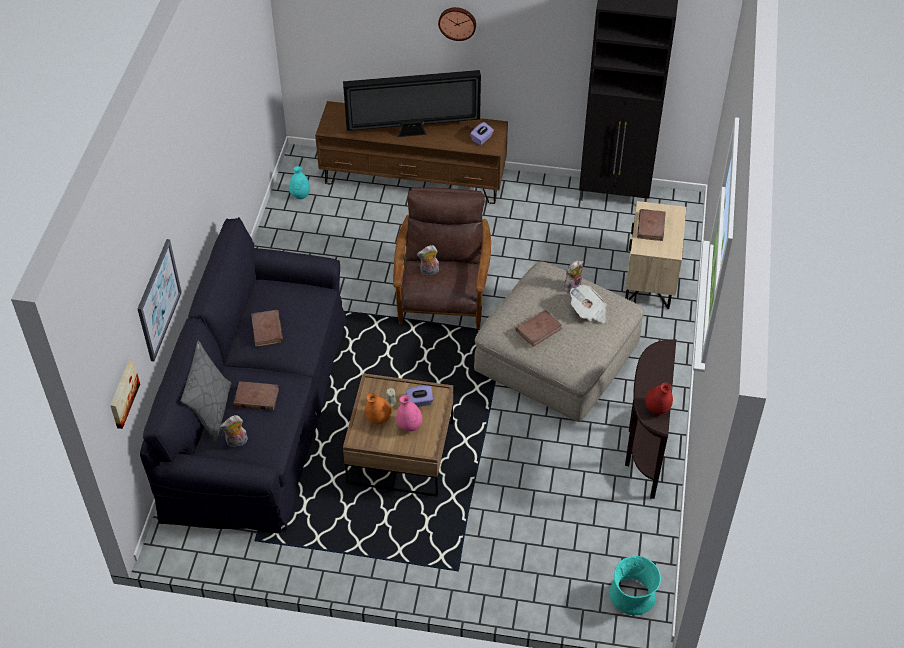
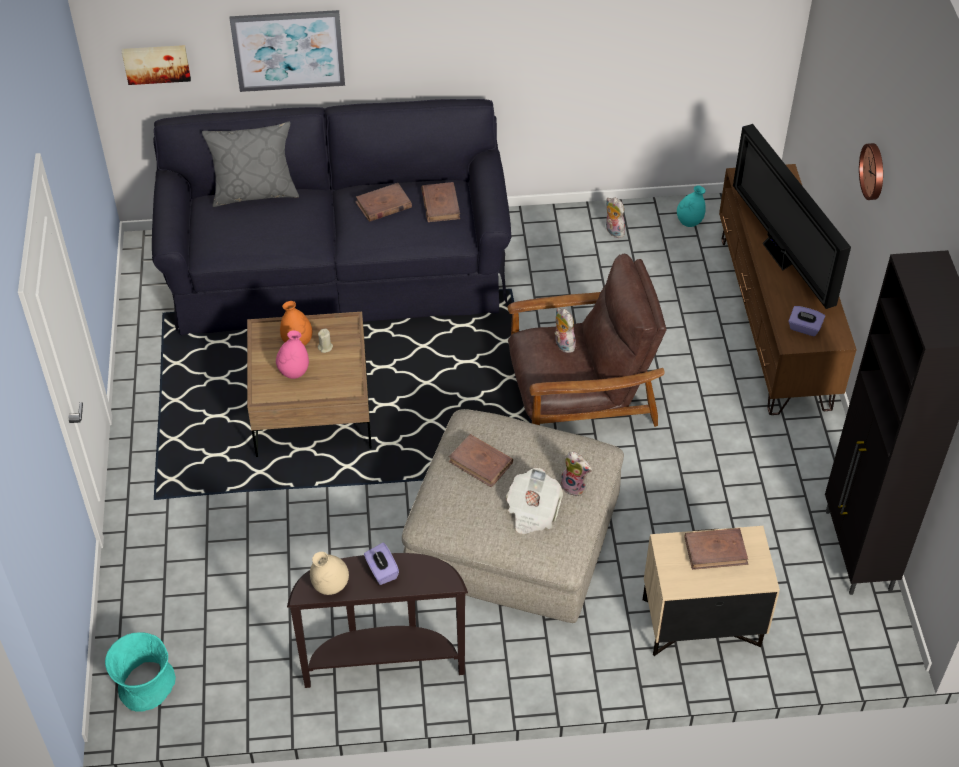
camera: 75 degrees right, 0 degrees up
plush toy [219,415,248,447] -> plush toy moved to [606,197,625,238]
brown book [233,381,279,411] -> brown book moved to [421,182,460,222]
purple tissue box [406,386,433,407] -> purple tissue box moved to [364,542,399,585]
red vase [645,383,673,414] -> beige vase [310,552,349,595]

